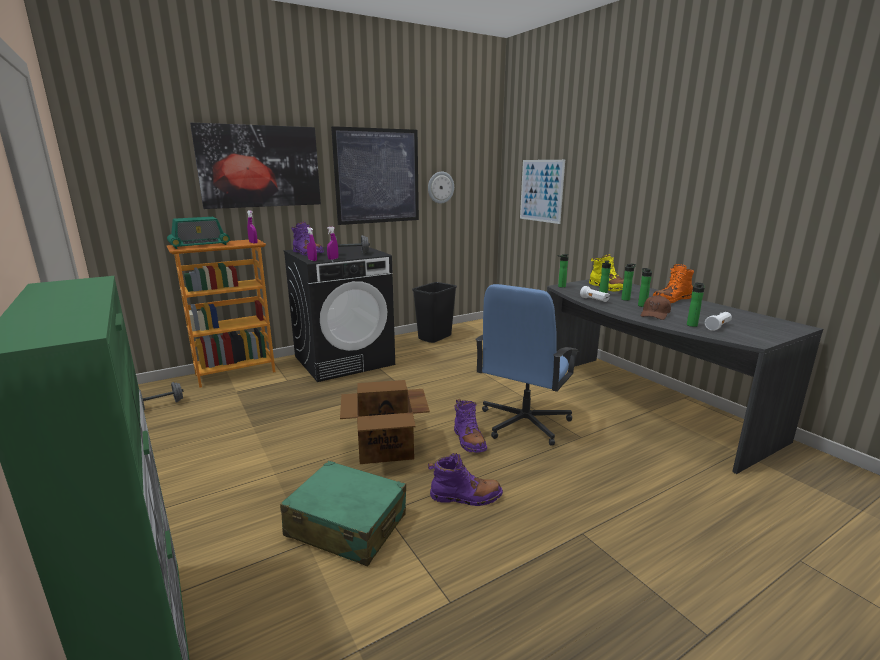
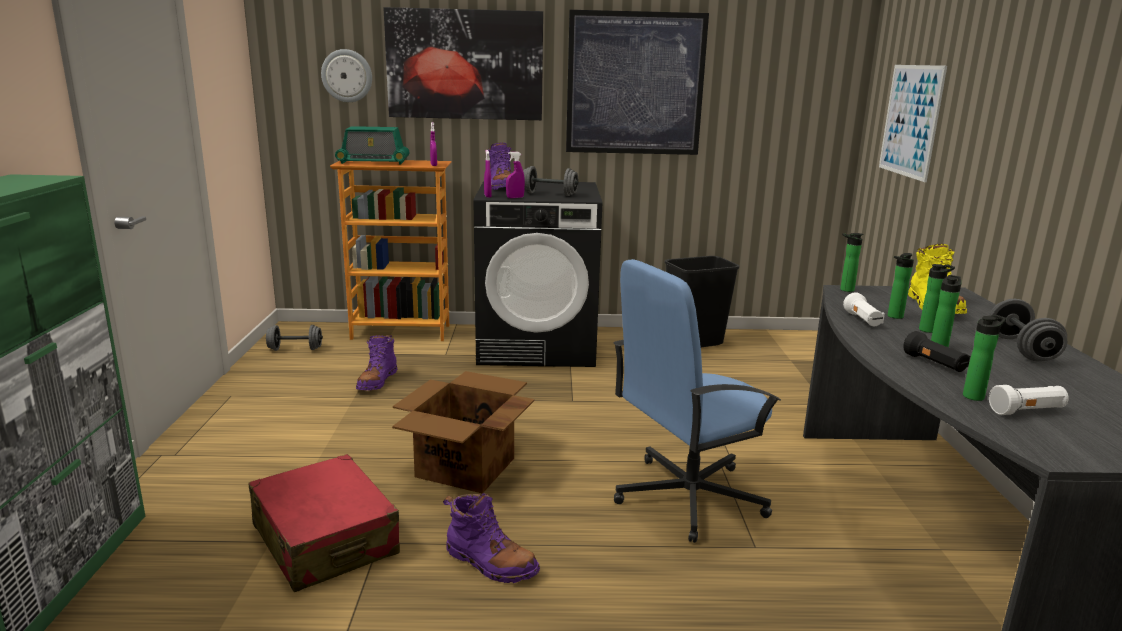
camera: 30 degrees right, 0 degrees up
green suitcase [280,461,406,567] -> red suitcase [248,454,400,592]
wall clock [428,172,454,204] -> wall clock moved to [321,49,372,102]
purple boot [454,399,487,453] -> purple boot moved to [356,335,397,390]
brown cap [641,295,671,320] -> black flashlight [903,331,970,372]
orange boot [653,264,694,303] -> grey dumbbell [990,299,1067,362]

